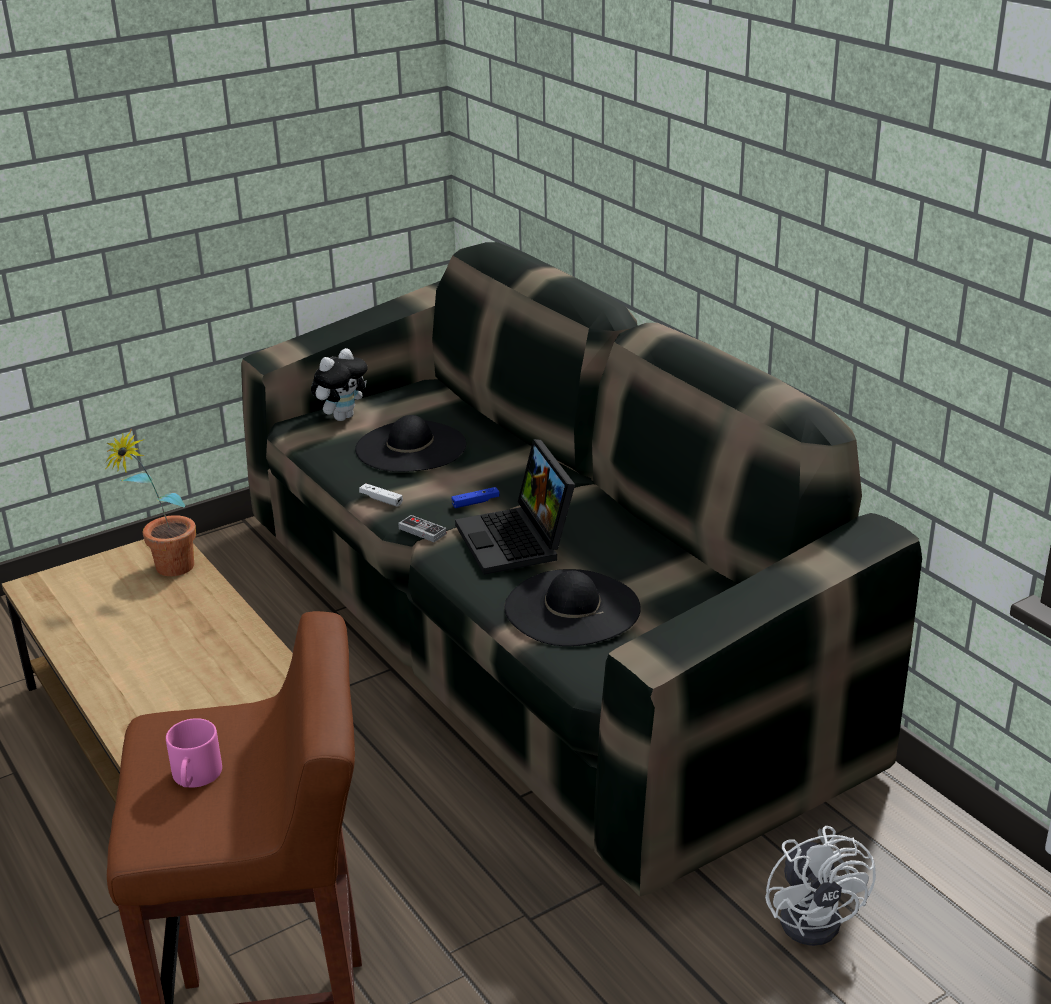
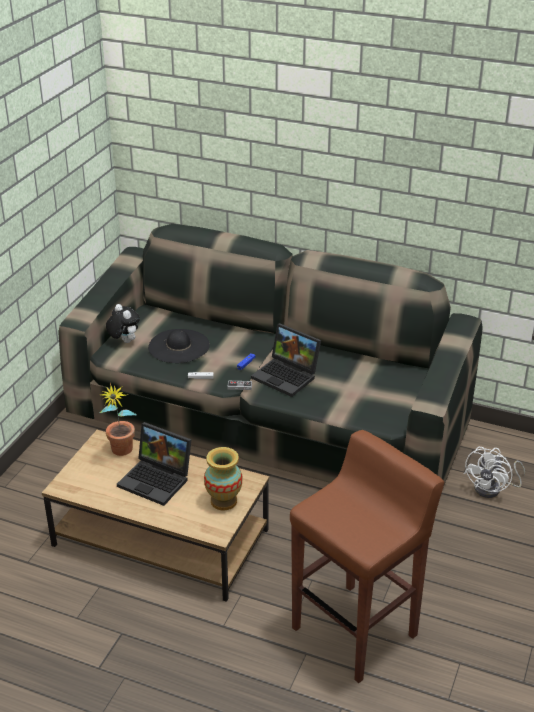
camera: 35 degrees left, 5 degrees up
pink mug [166,718,222,787] -> none
plush toy [311,348,368,421] -> plush toy turned 45 degrees counterclockwise [106,304,140,343]
black hat [504,569,641,646] -> none
white fan [765,826,876,946] -> white fan turned 75 degrees clockwise [464,447,525,498]
none -> laptop [117,422,192,506]
none -> vase [204,447,242,510]

